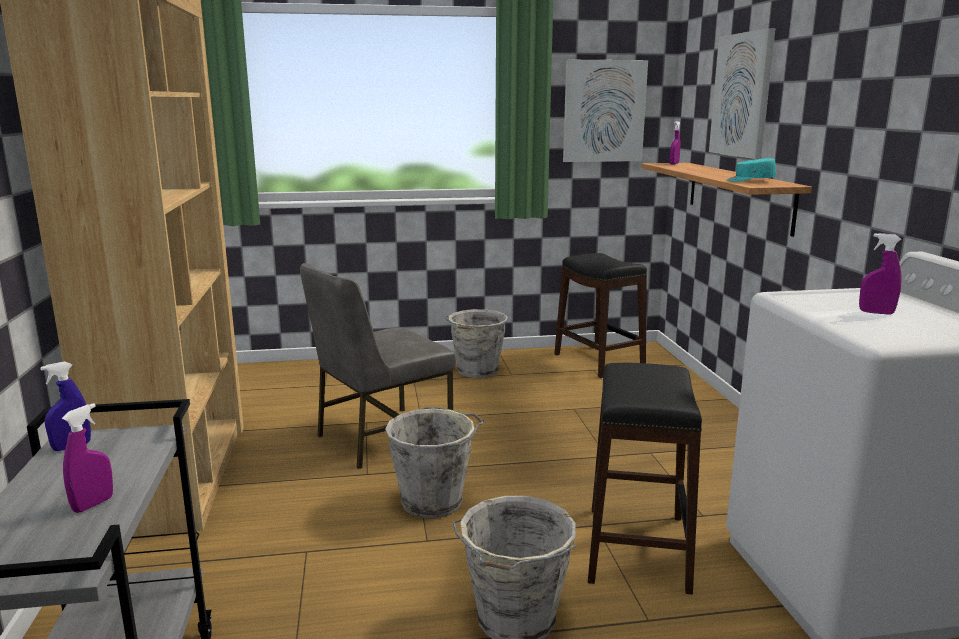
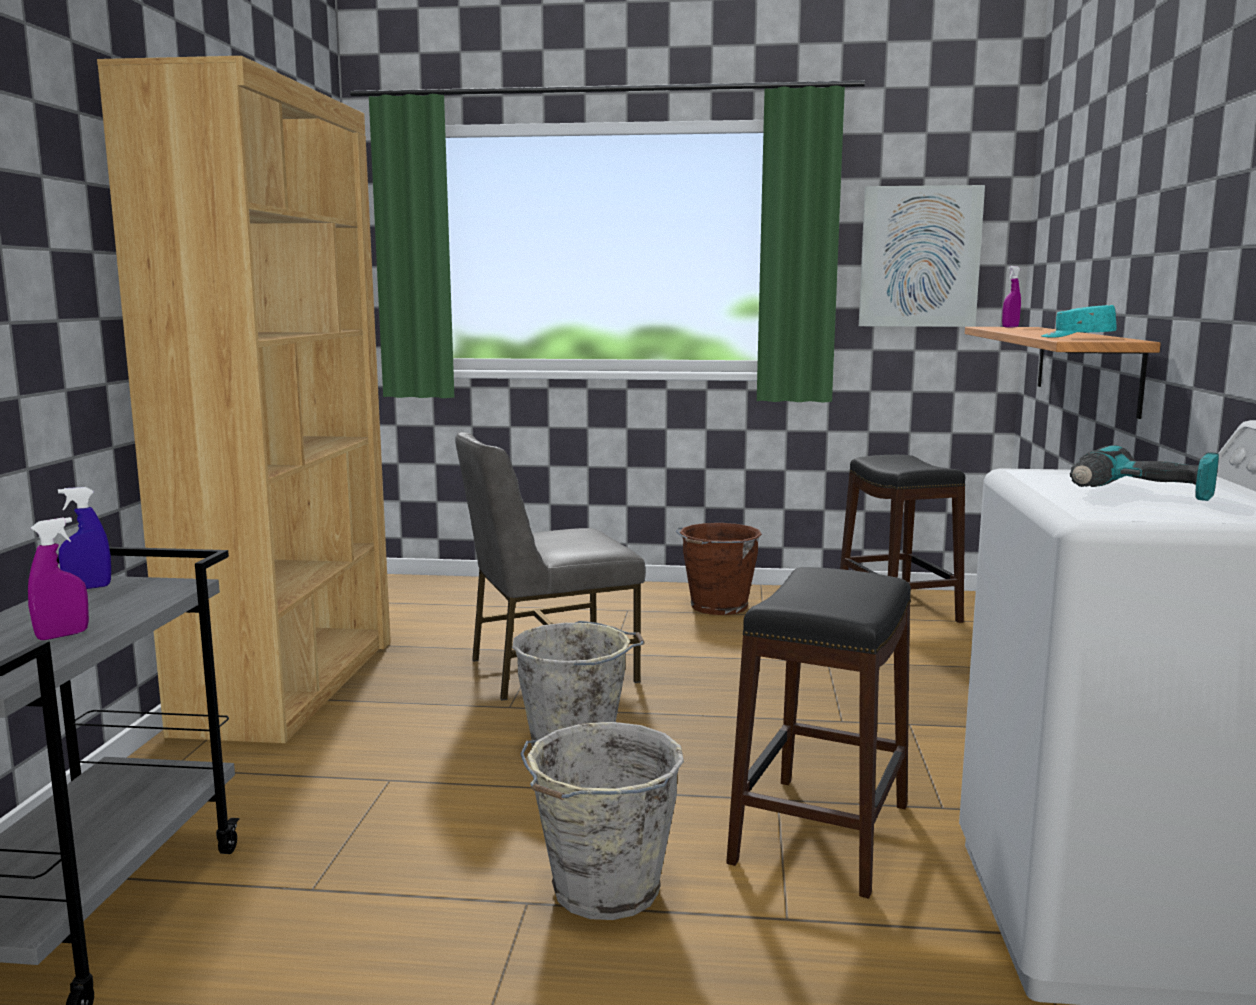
camera: 15 degrees right, 5 degrees down
grey bucket [445,309,508,378] -> brown bucket [676,523,762,615]
picture [709,28,775,159] -> none
purple spray bottle [859,233,902,315] -> power drill [1070,445,1219,501]

